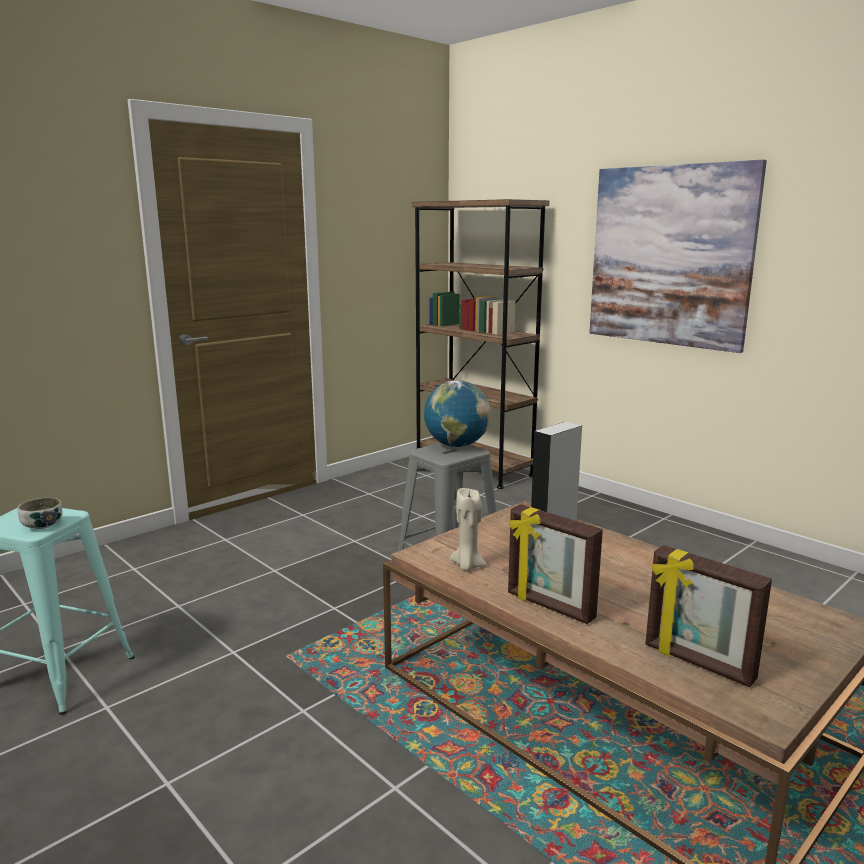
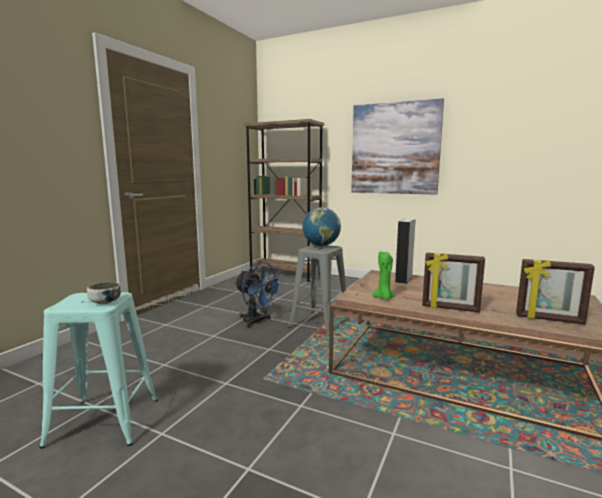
camera: 20 degrees left, 5 degrees down
beige candle [450,488,487,571] -> green candle [372,251,395,300]
none -> blue fan [234,262,283,328]

